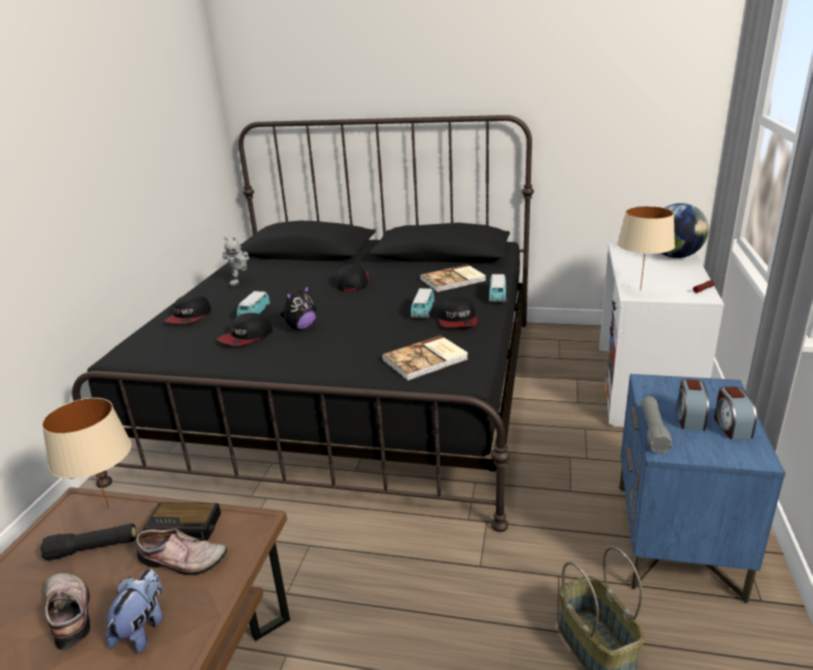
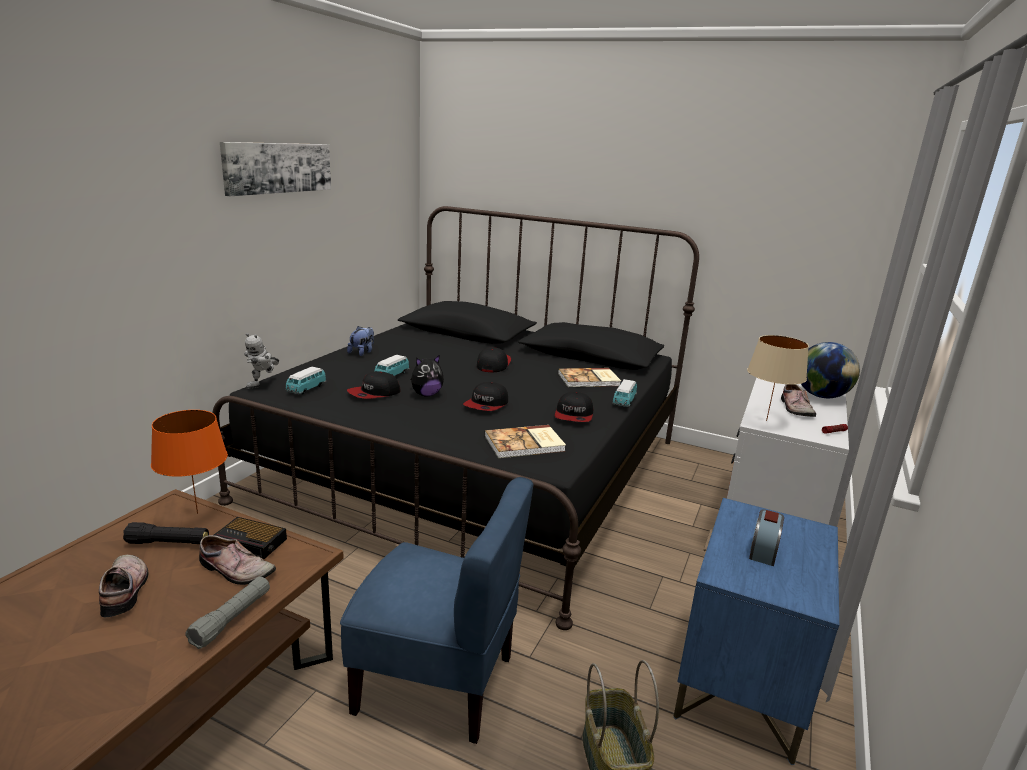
camera: 10 degrees right, 5 degrees down
beige table lamp [42,398,132,509] -> orange table lamp [151,410,228,514]
plush toy [105,569,163,653] -> plush toy moved to [347,326,374,356]
cap [164,295,211,323] -> cap moved to [463,382,508,411]
toy robot [222,237,249,287] -> toy robot moved to [244,333,279,389]
toy car [411,288,435,318] -> toy car moved to [285,366,327,395]
grey flashlight [641,396,672,453] -> grey flashlight moved to [185,577,270,649]
alarm clock [714,386,757,439] -> none
none -> picture [220,142,331,196]
none -> blue chair [340,477,533,744]
none -> shoe [781,384,816,417]

